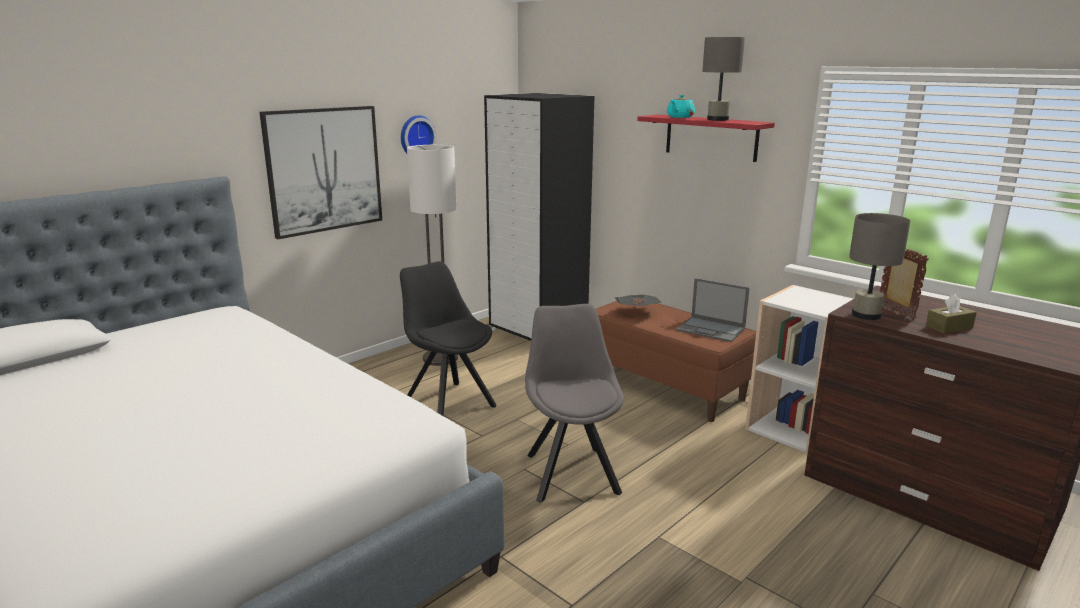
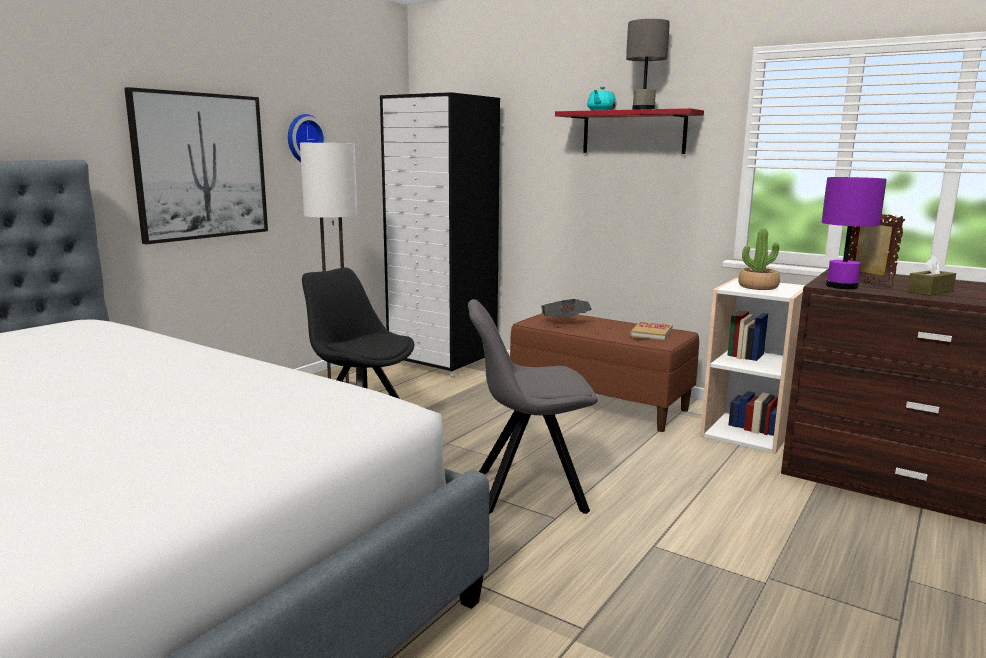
camera: 10 degrees left, 5 degrees down
grey chair [525,304,624,502] -> grey chair turned 75 degrees counterclockwise [468,299,598,514]
laptop [676,278,749,342] -> book [630,321,673,341]
grey table lamp [849,213,910,320] -> purple table lamp [822,177,886,289]
none -> potted plant [738,228,780,290]

